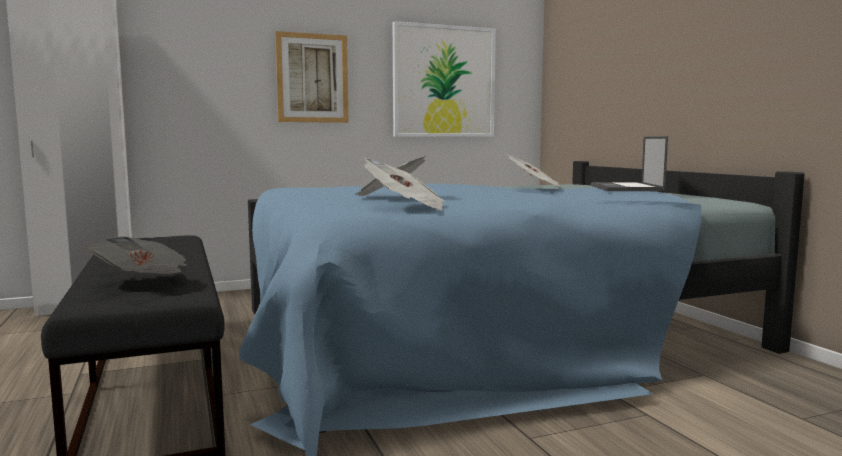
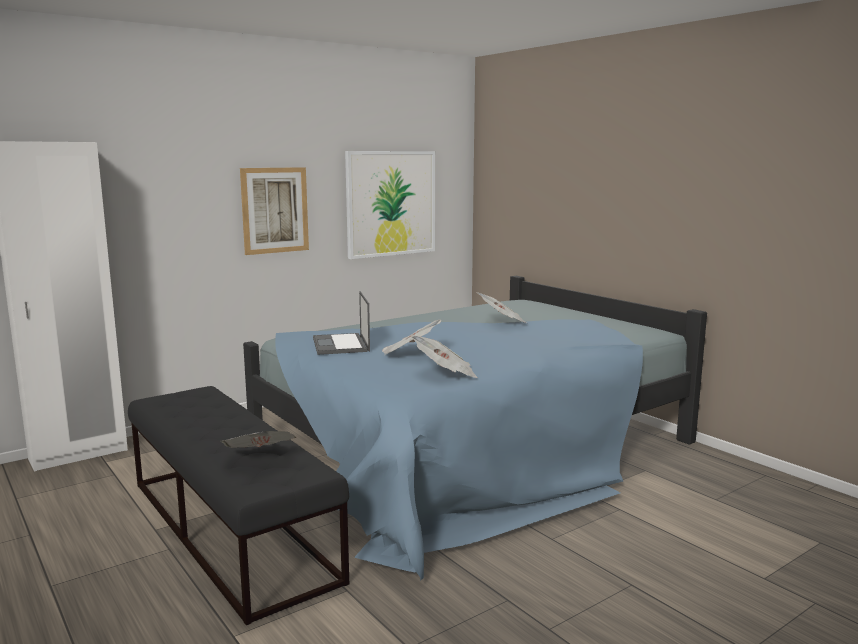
camera: 15 degrees left, 5 degrees up
laptop [591,136,668,191] -> laptop moved to [313,291,370,355]

